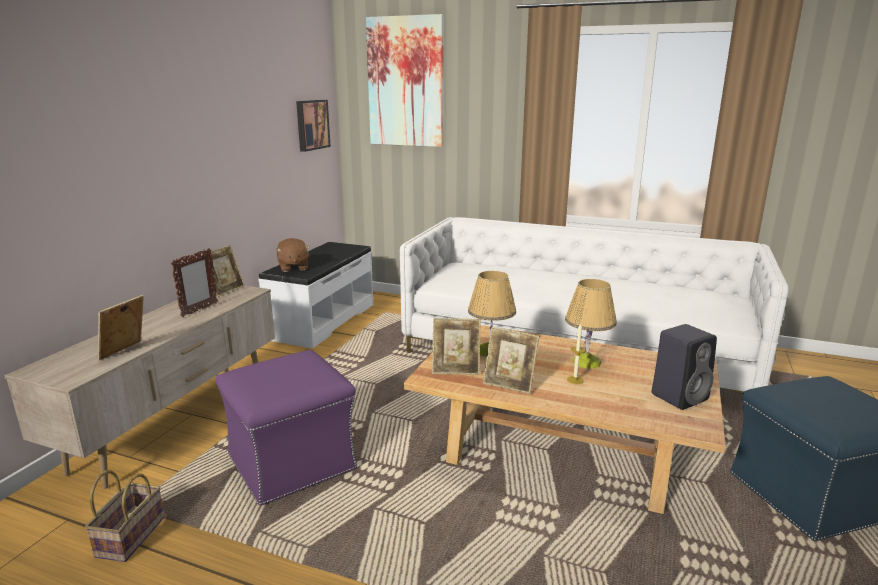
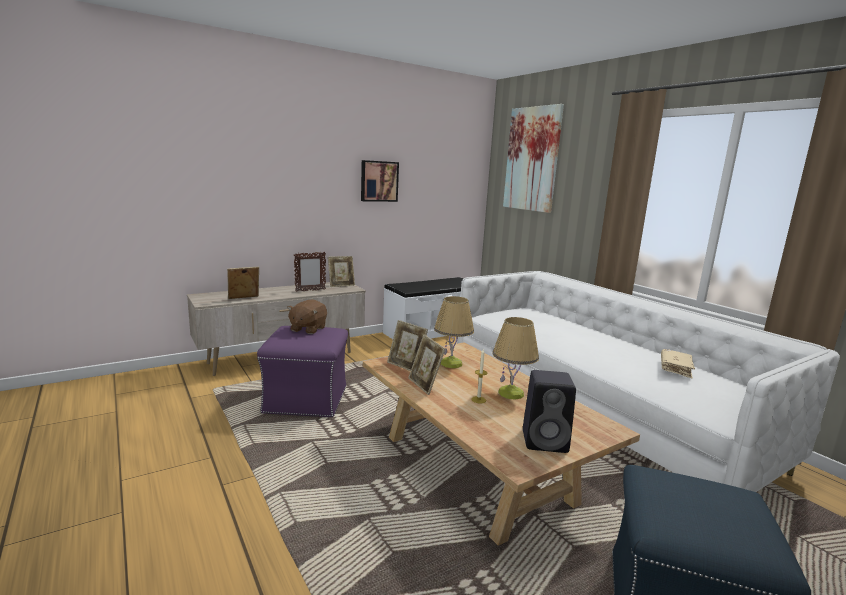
camera: 35 degrees right, 5 degrees down
basket [85,470,165,562] -> none
brown plush toy [276,238,310,272] -> brown plush toy moved to [287,299,327,334]
picture [296,100,331,152] -> picture moved to [361,160,399,202]
none -> beige book [661,349,695,379]

